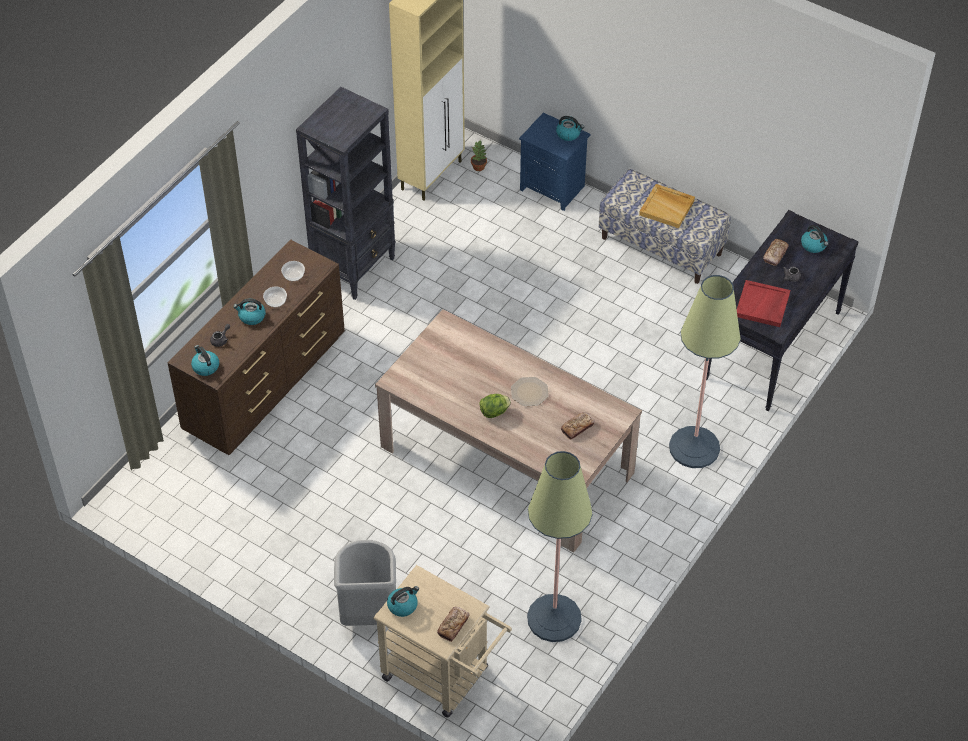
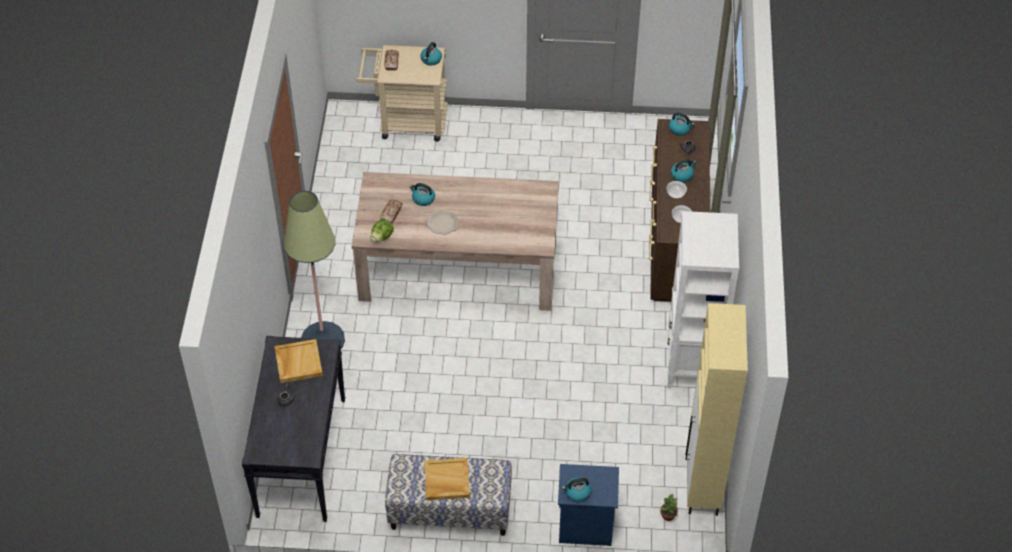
camera: 150 degrees right, 0 degrees up
black bookcase [296,87,396,300] -> white bookcase [667,211,739,388]
grey trash can [334,540,396,626] -> none
lettuce [479,394,511,418] -> lettuce moved to [371,219,394,242]
floor lamp [527,451,592,642] -> none
red tray [737,280,790,327] -> beige tray [274,339,323,383]
bread [763,239,789,266] -> none
kettle [801,225,829,253] -> kettle moved to [410,183,435,206]

